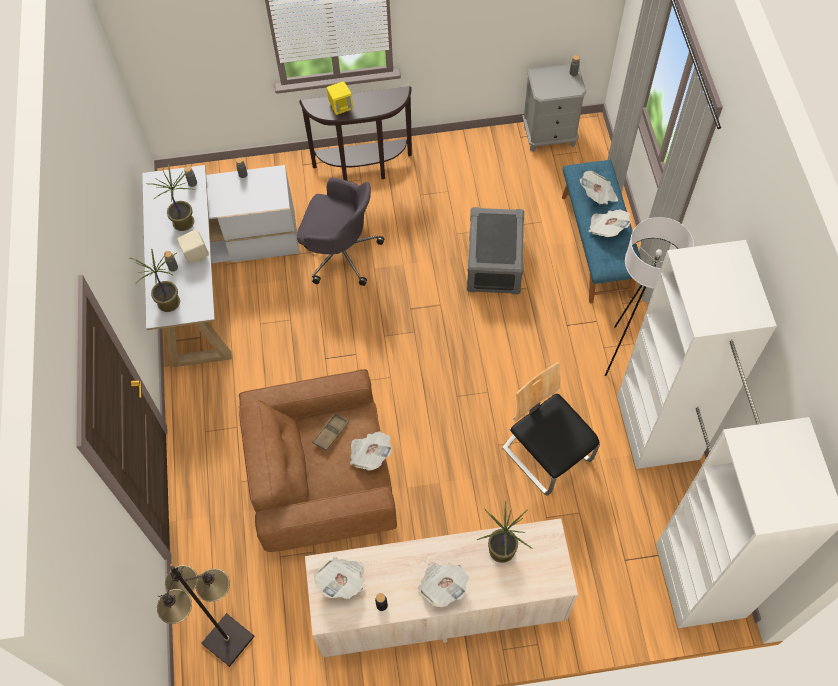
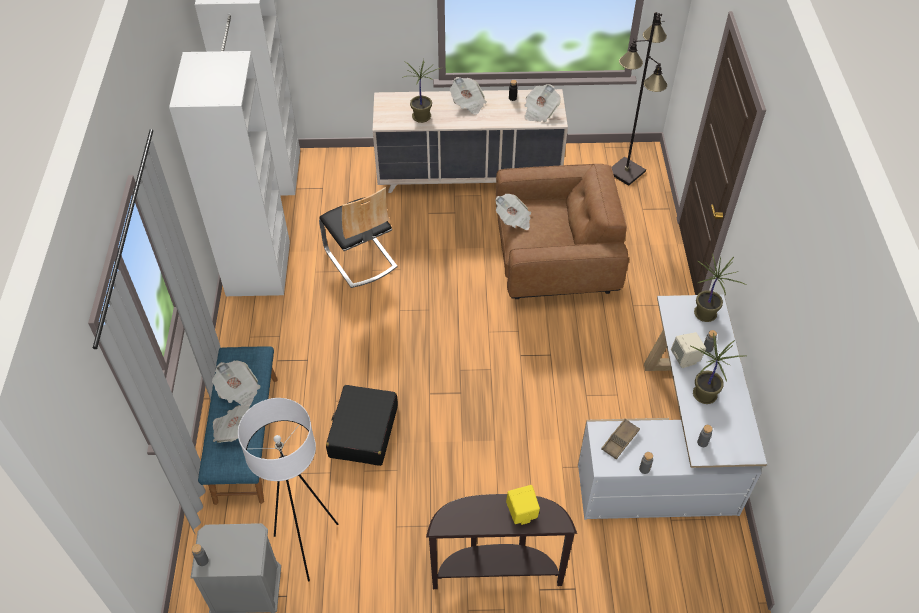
camera: 175 degrees left, 10 degrees down
grey office chair [297,178,384,286] -> none
brown tray [312,413,349,451] -> brown tray moved to [601,419,640,459]
grey storage box [467,207,524,294] -> black suitcase [326,385,398,466]
white floor lamp [605,217,694,376] -> white floor lamp moved to [238,398,338,581]

